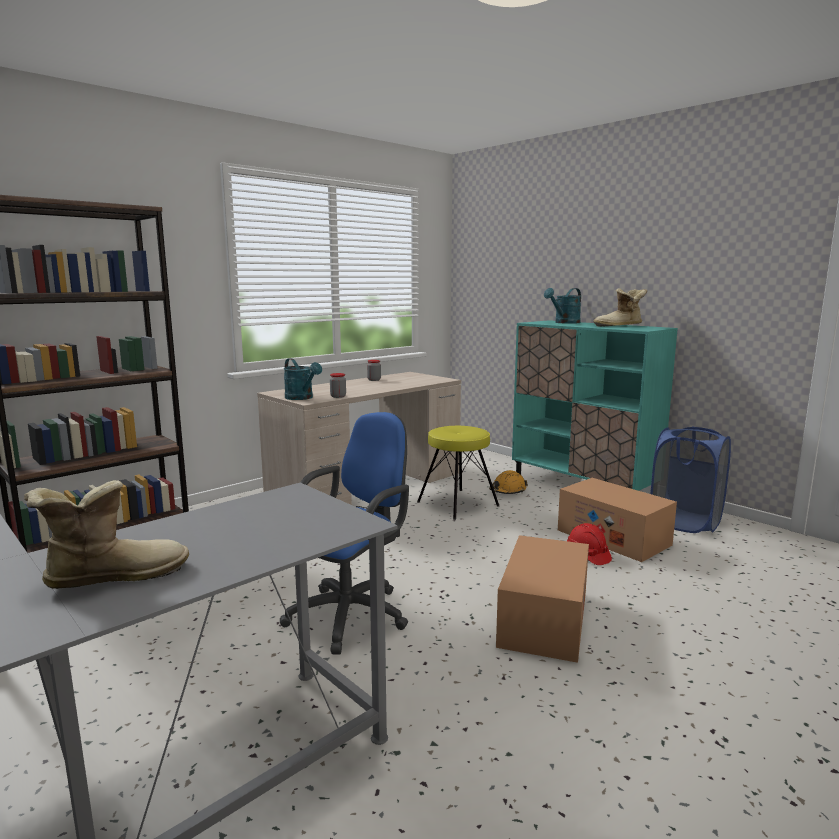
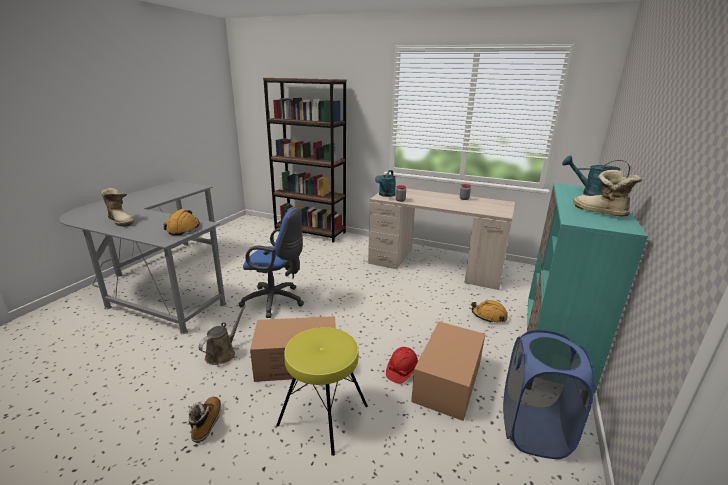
camera: 65 degrees right, 10 degrees up
yellow stool [417,426,499,520] -> yellow stool moved to [276,327,368,456]
none -> orange hard hat [163,209,200,235]
none -> boot [189,397,222,443]
none -> brown watering can [198,306,246,365]

